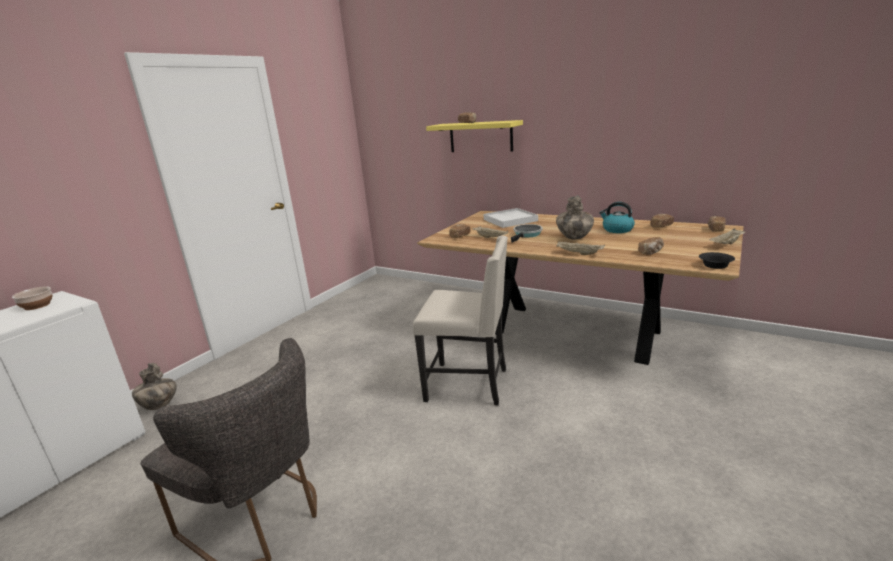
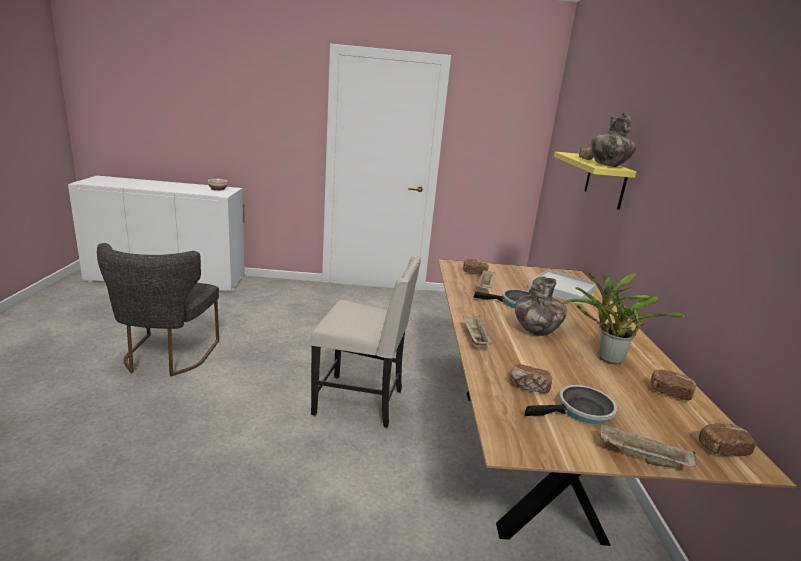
camera: 55 degrees right, 0 degrees up
vase [132,363,177,410] -> vase moved to [591,112,636,167]
beige chair [413,235,508,405] -> beige chair turned 60 degrees counterclockwise [310,256,422,428]
kettle [599,202,635,233] -> potted plant [562,271,685,364]
black bowl [699,252,735,269] -> none
none -> frying pan [525,385,617,425]

